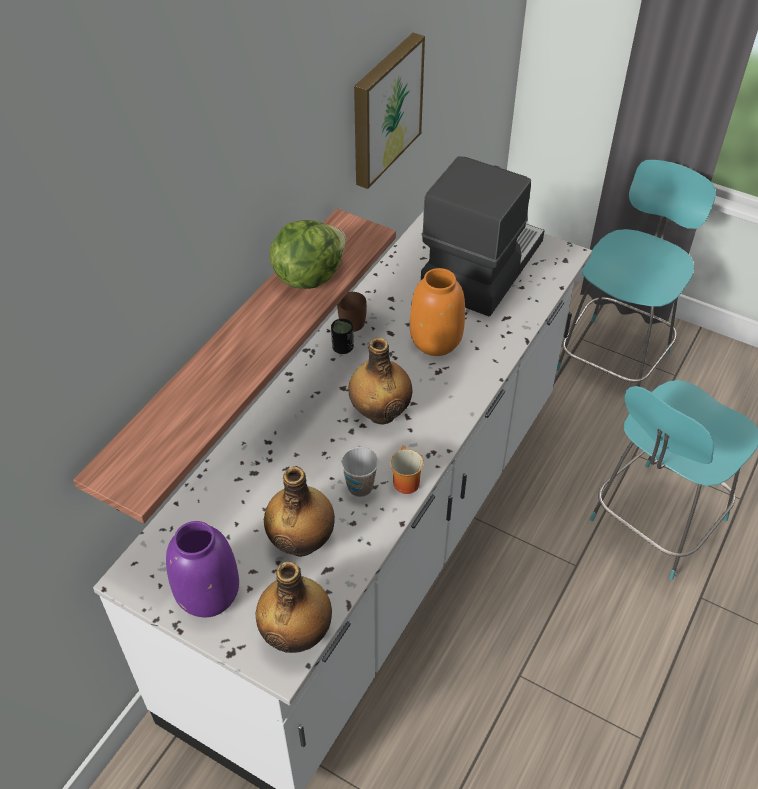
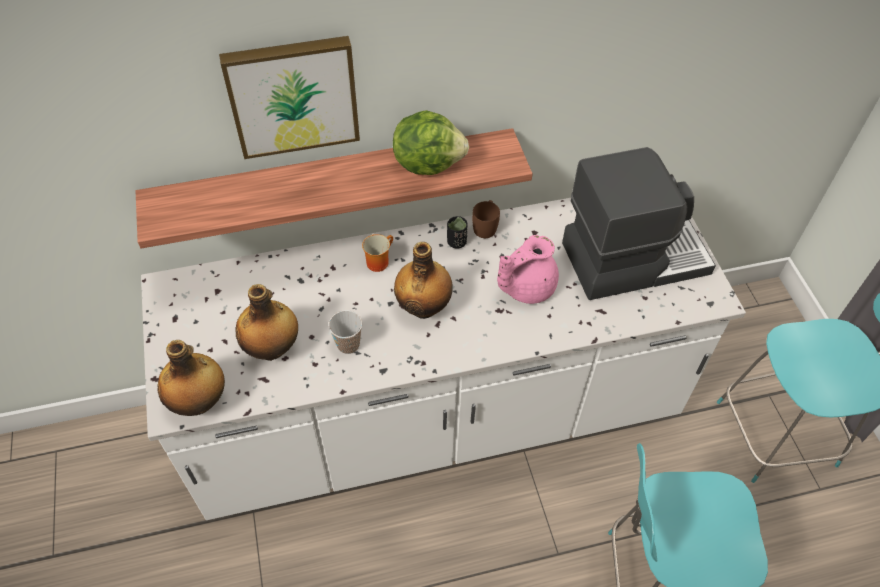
camera: 45 degrees right, 5 degrees up
purple vase [166,521,239,618] -> none
picture [354,33,425,189] -> picture moved to [219,36,360,159]
mug [390,446,424,494] -> mug moved to [362,234,393,272]
orange vase [410,268,465,356] -> pink teapot [497,235,559,304]

